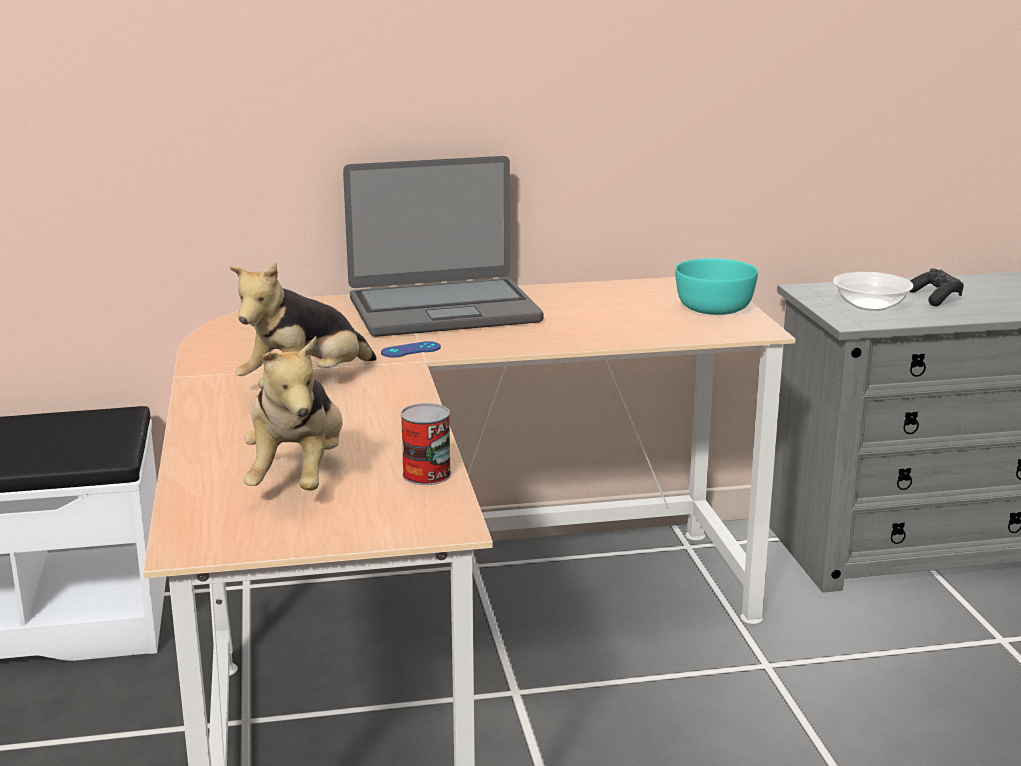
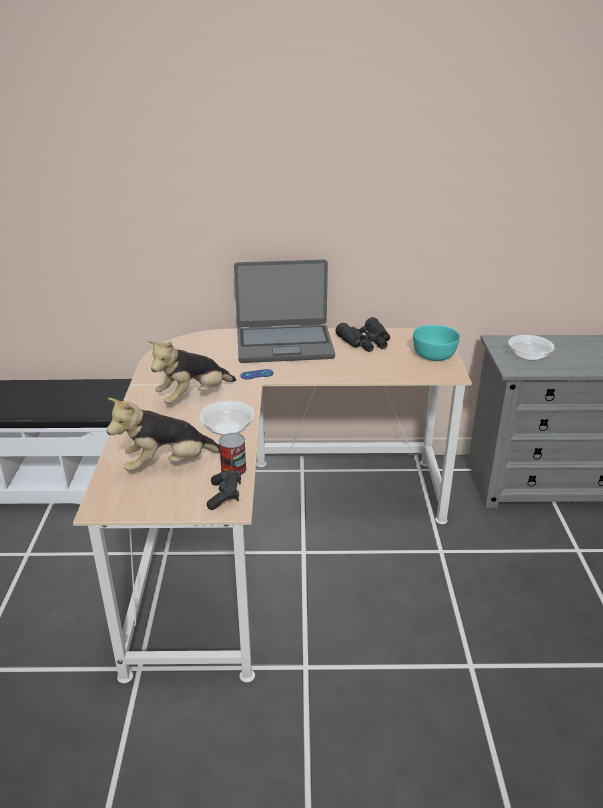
camera: 10 degrees right, 10 degrees up
plush toy [243,336,343,491] -> plush toy turned 60 degrees clockwise [106,398,220,471]
black game controller [909,268,964,306] -> black game controller moved to [207,470,241,510]
none -> bowl [200,401,254,435]
none -> black binoculars [336,317,390,352]

